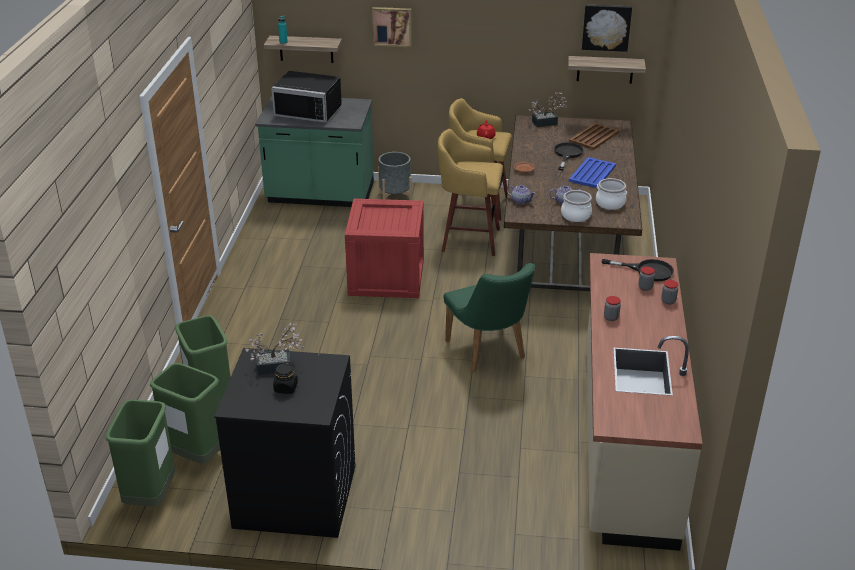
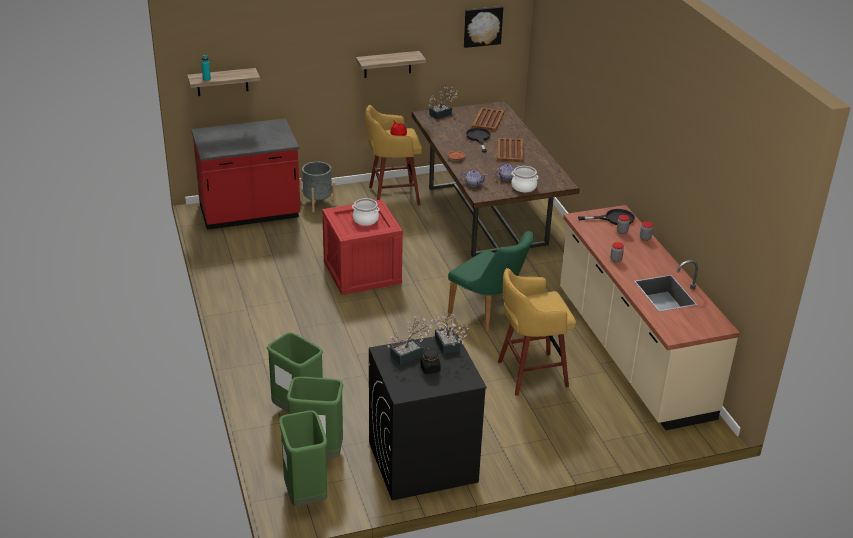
camera: 25 degrees left, 0 degrees up
green counter [256,96,374,207] -> red counter [191,118,300,230]
black microwave [271,71,342,123] -> none
picture [372,7,412,47] -> none
yellow stool [438,129,503,256] -> yellow stool moved to [498,268,576,396]
shelf [568,56,646,84] -> shelf moved to [356,51,426,78]
blue tray [569,157,616,188] -> brown tray [497,138,523,162]
cooking pot [596,178,627,210] -> cooking pot moved to [352,198,379,226]
none -> potted plant [431,311,470,354]

